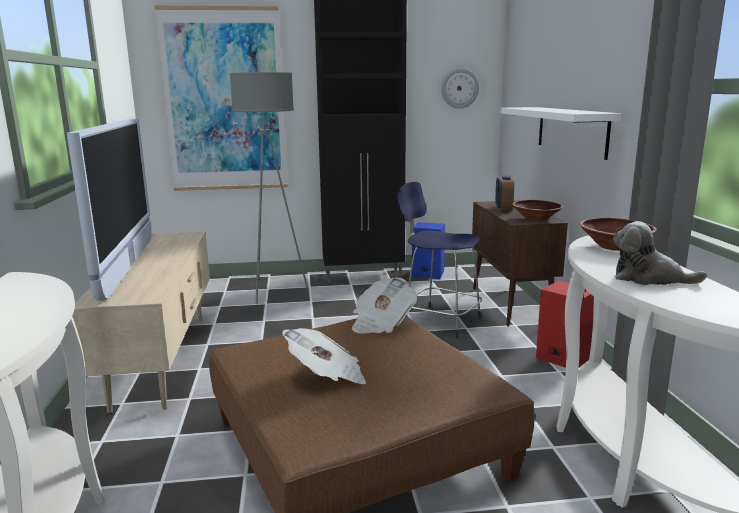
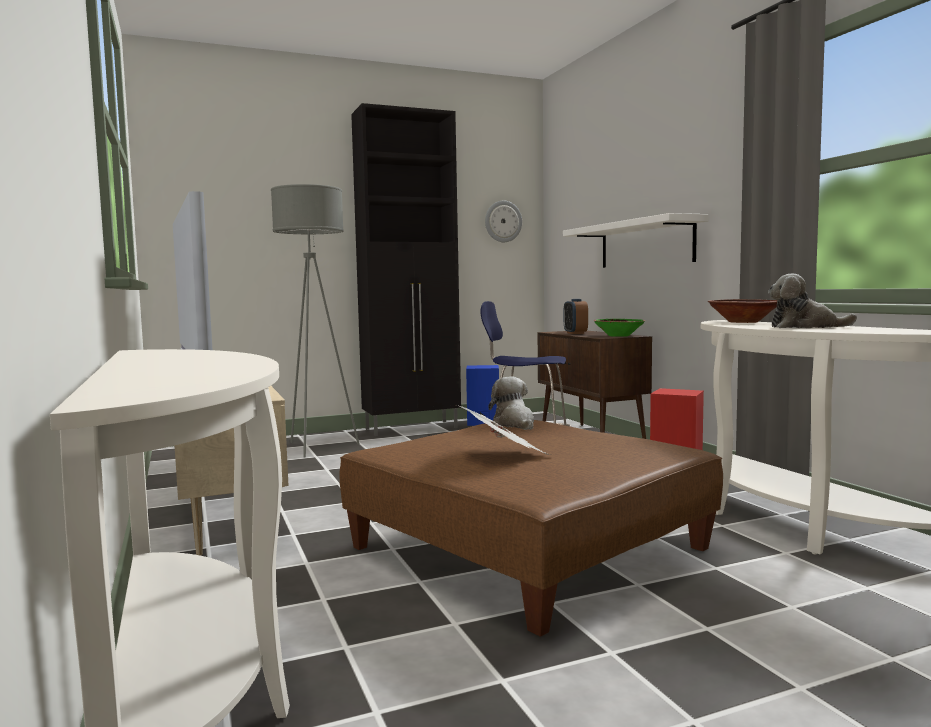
camera: 15 degrees left, 10 degrees down
picture [155,6,288,191] -> none
newspaper [352,277,417,333] -> plush toy [488,376,534,430]
brown bowl [512,200,563,222] -> green bowl [593,319,646,337]

